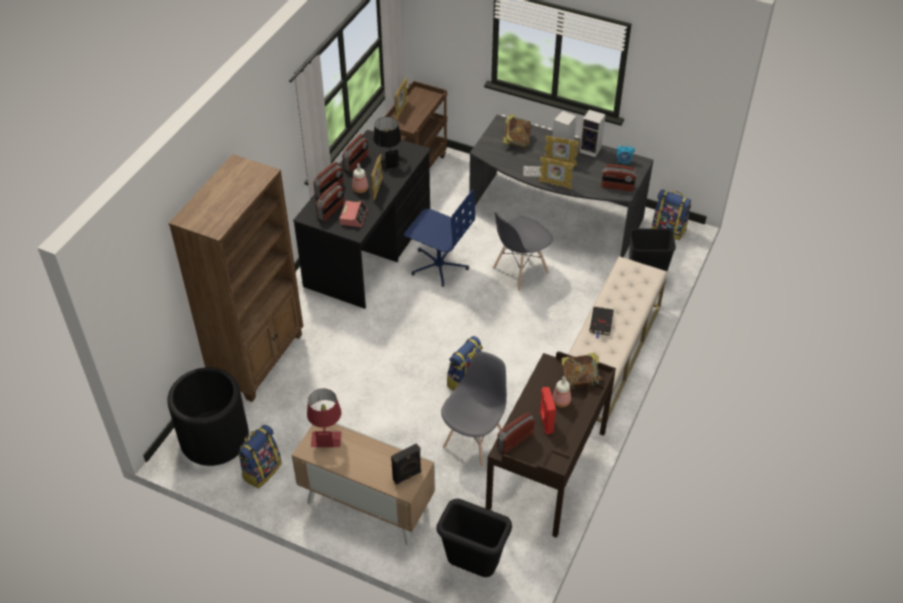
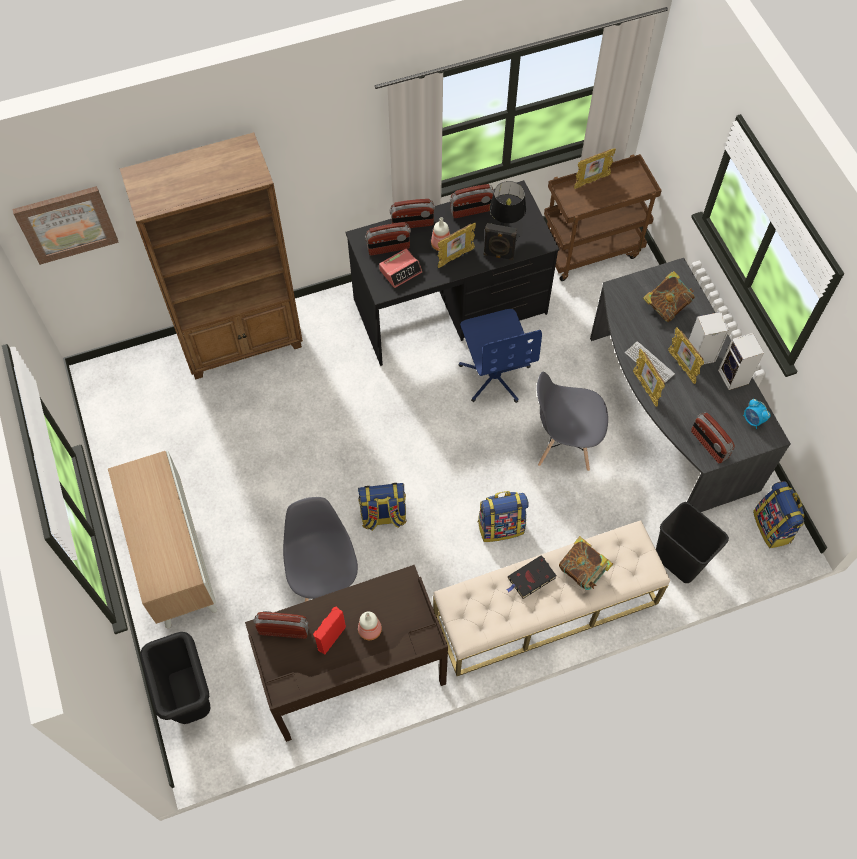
camera: 45 degrees right, 15 degrees up
black planter [167,367,249,466] -> none
backpack [238,425,282,488] -> backpack moved to [477,491,529,542]
red table lamp [307,388,341,447] -> none
black speaker [391,443,421,485] -> black speaker moved to [483,223,517,260]
grey chair [441,352,507,467] -> grey chair turned 90 degrees counterclockwise [283,497,358,602]
book [562,353,602,389] -> book moved to [559,536,613,590]
none -> picture [12,186,119,265]

